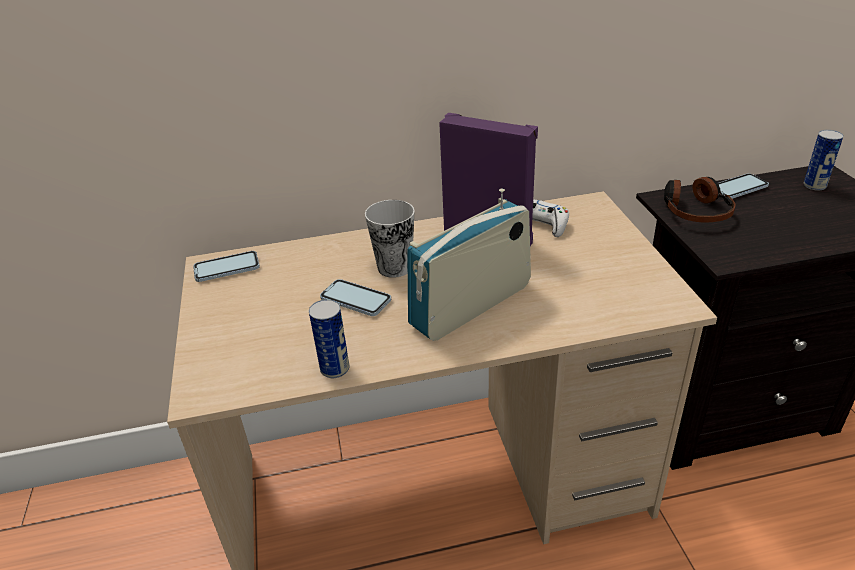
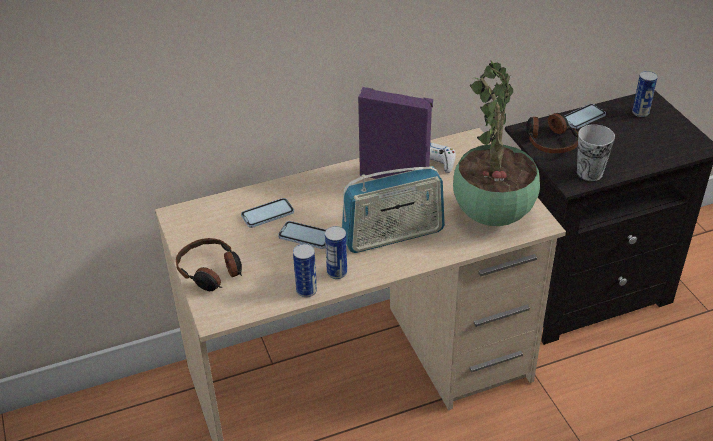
camera: 10 degrees left, 5 degrees up
phone [193,251,260,282] -> phone moved to [241,198,294,228]
cup [365,200,415,278] -> cup moved to [577,124,615,181]
radio [407,188,531,341] -> radio turned 150 degrees counterclockwise [342,166,445,253]
none -> headphones [176,238,242,291]
none -> can [325,226,347,279]
none -> potted plant [453,61,540,226]

